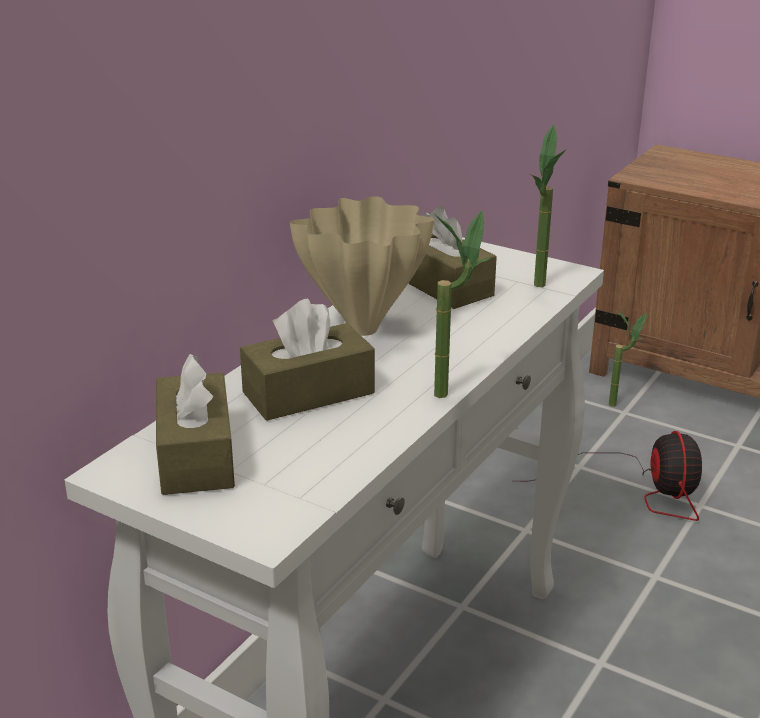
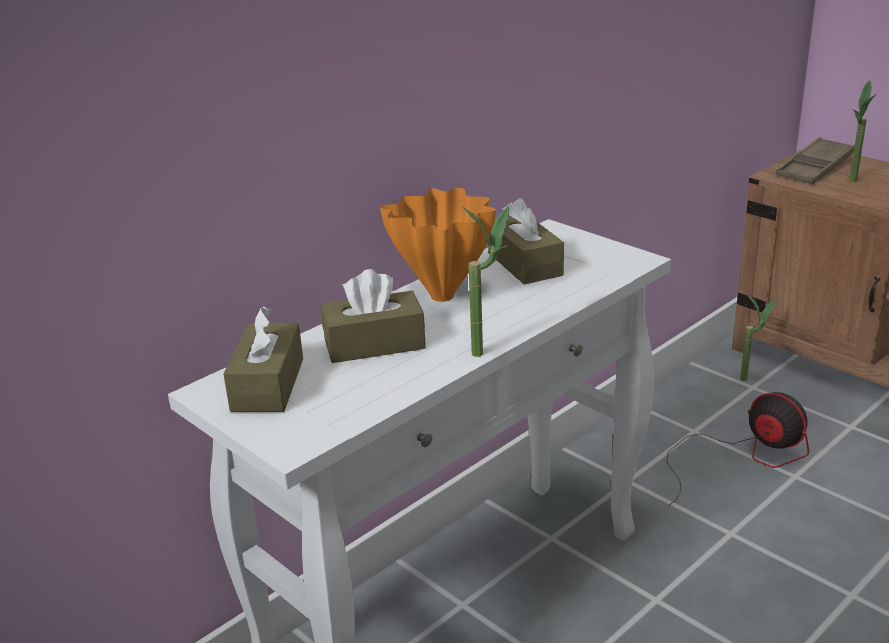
camera: 15 degrees right, 0 degrees up
beige vase [290,196,434,336] -> orange vase [380,188,496,302]
fan [529,431,702,521] -> fan turned 60 degrees counterclockwise [667,392,809,506]
potted plant [530,125,566,287] -> potted plant moved to [849,80,877,182]
none -> brown tray [776,137,855,184]

